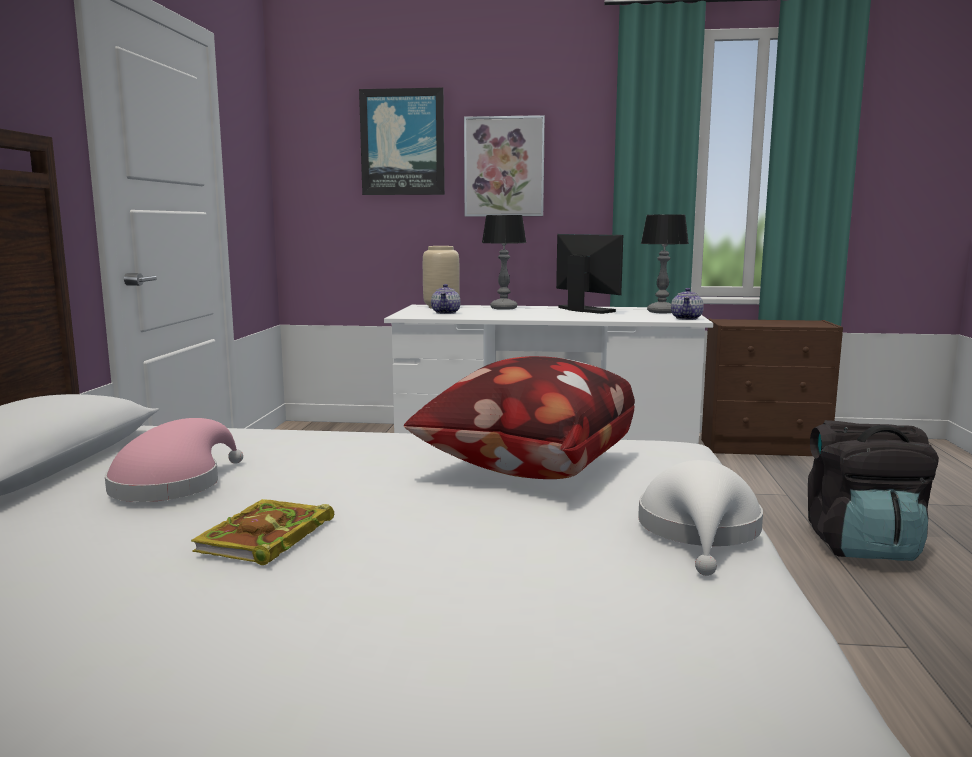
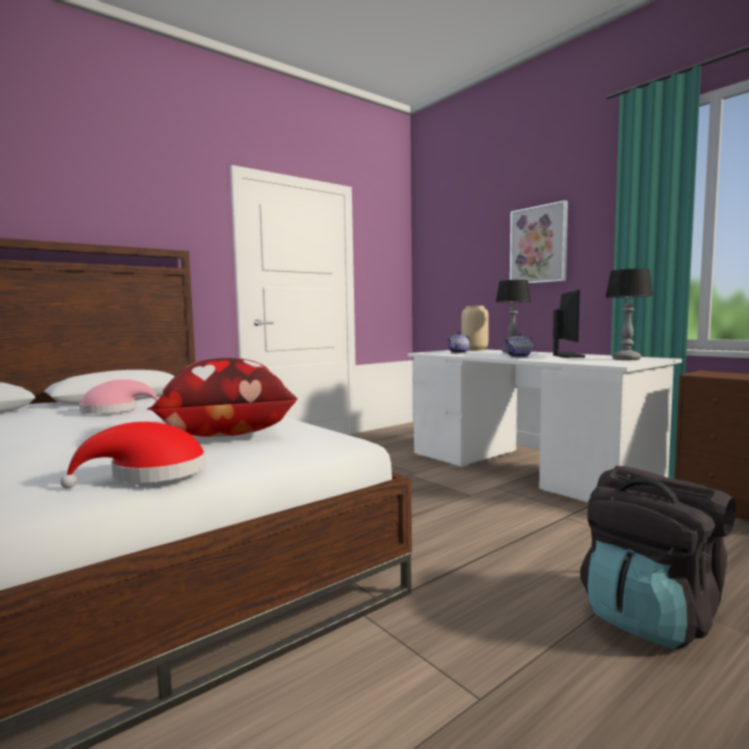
camera: 45 degrees right, 5 degrees down
book [191,499,334,565] -> none
picture [359,88,445,195] -> none
white hat [638,460,763,576] -> red hat [60,422,206,489]
teapot [671,288,704,320] -> teapot moved to [504,333,534,357]

